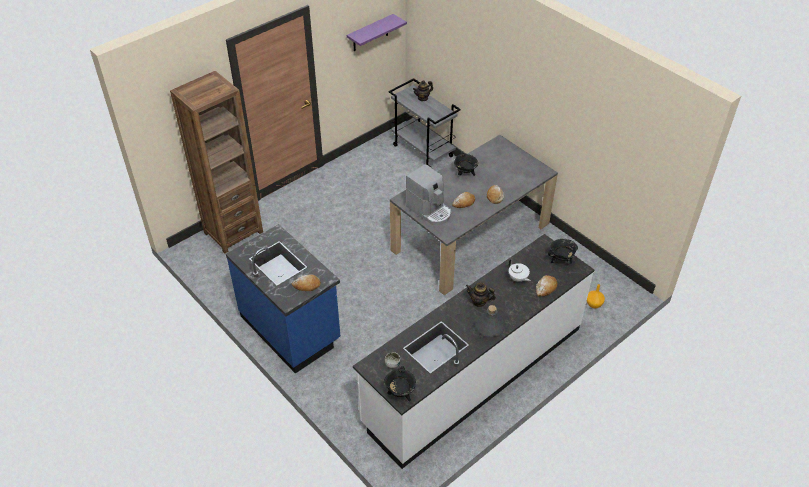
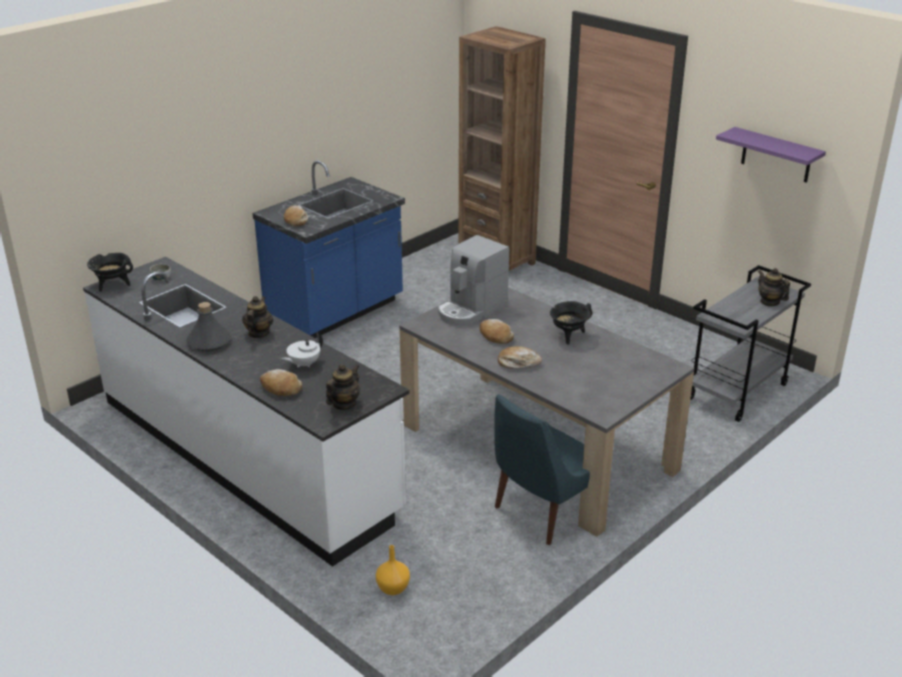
camera: 85 degrees right, 15 degrees down
black cooking pot [548,239,578,264] -> teapot [326,364,360,410]
none -> blue chair [494,394,590,545]

